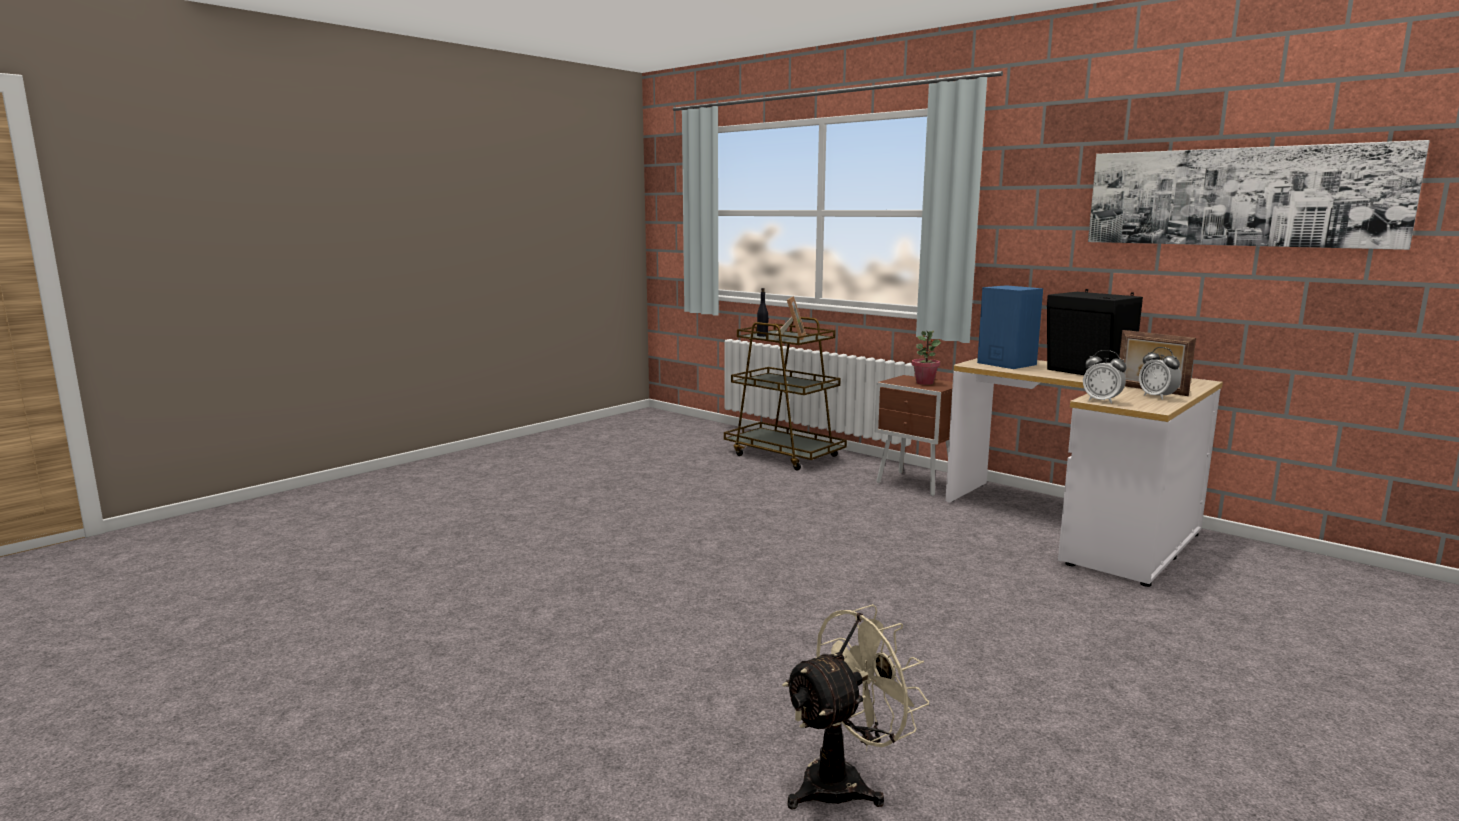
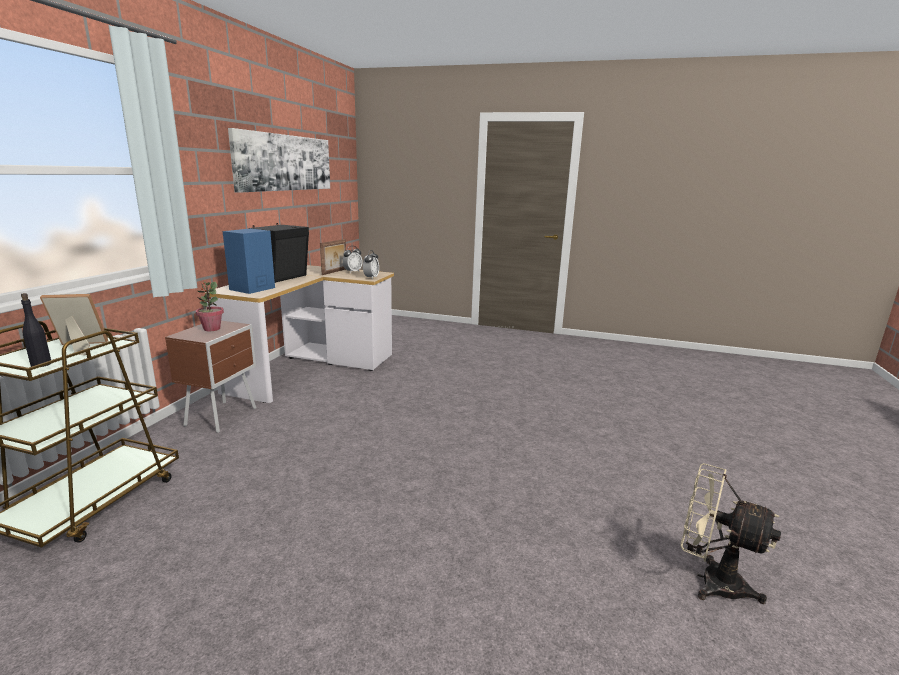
camera: 115 degrees left, 5 degrees up
beige fan [782,604,929,809] -> beige fan moved to [681,463,781,604]

